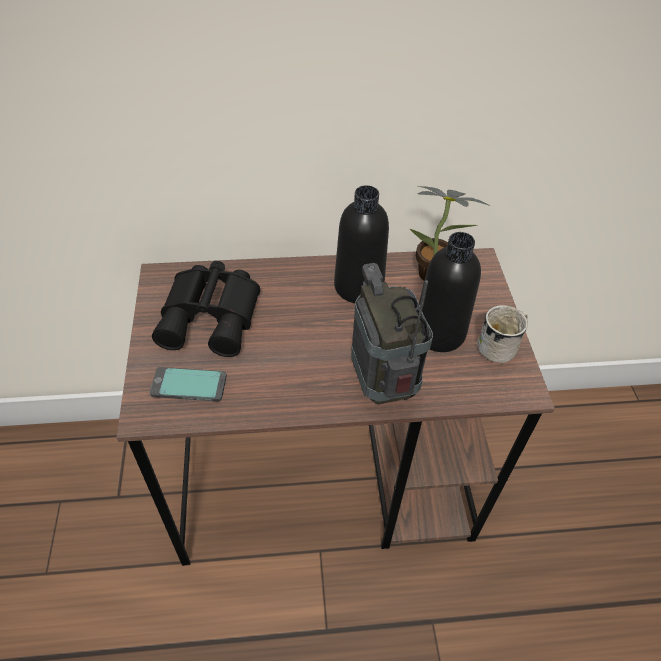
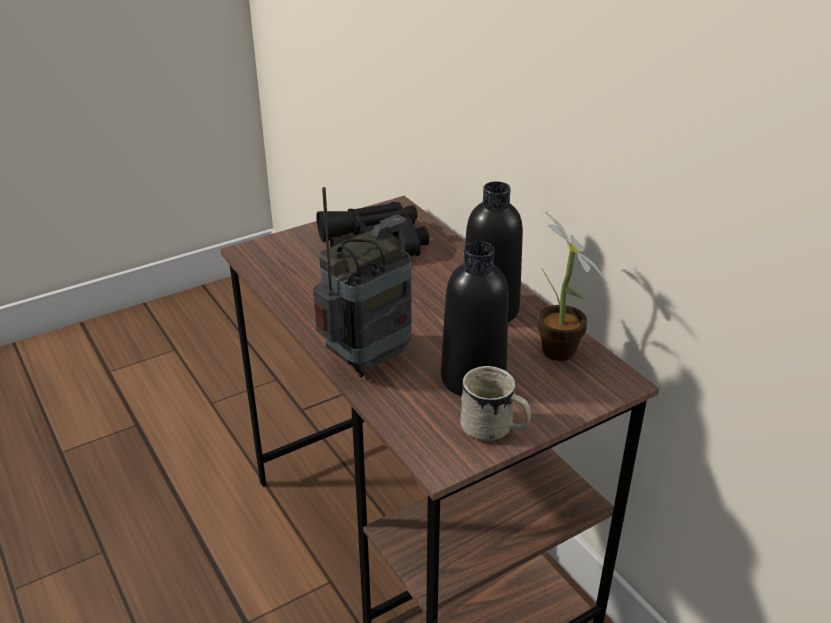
camera: 65 degrees right, 15 degrees down
phone [150,367,227,402] -> none

